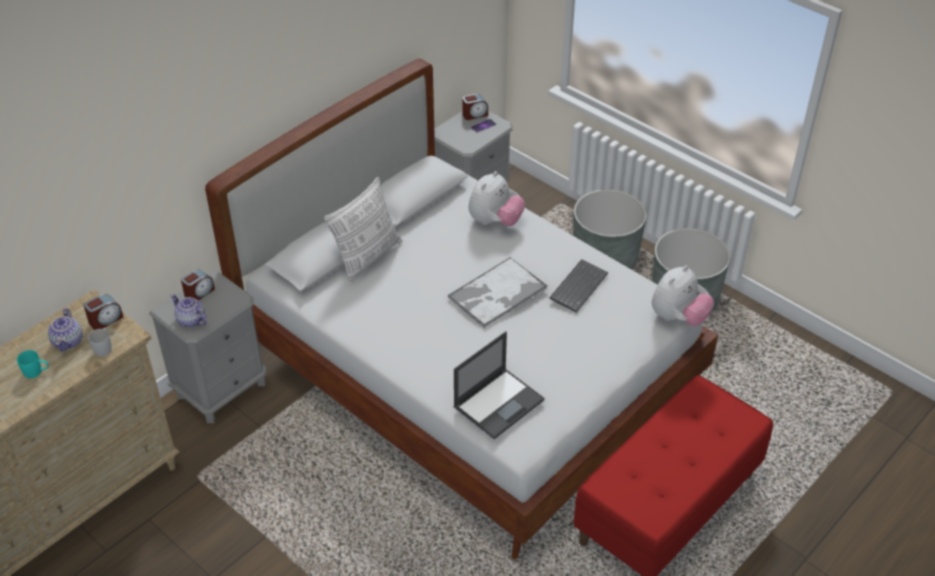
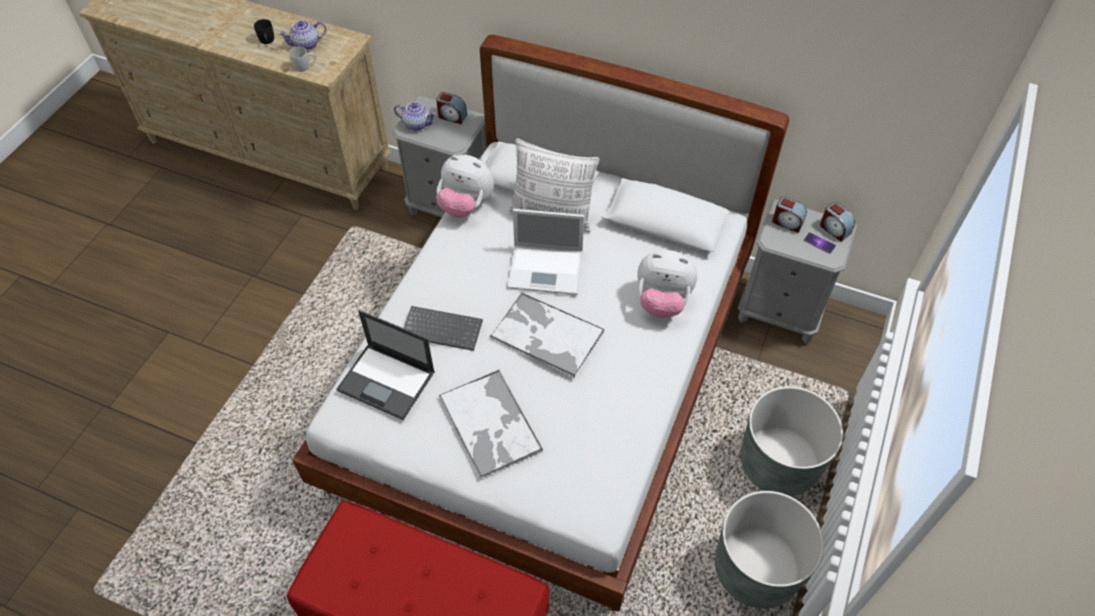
camera: 70 degrees right, 10 degrees up
turquoise mug [17,350,49,378] -> black mug [254,19,274,44]
alarm clock [83,294,123,330] -> alarm clock moved to [772,196,807,233]
teapot [170,294,208,327] -> teapot turned 90 degrees clockwise [394,102,437,131]
keyboard [549,259,608,313] -> keyboard moved to [404,306,483,351]
plush toy [652,265,714,326] -> plush toy moved to [436,155,494,218]
none -> tray [439,370,543,478]
none -> laptop [507,209,584,295]

